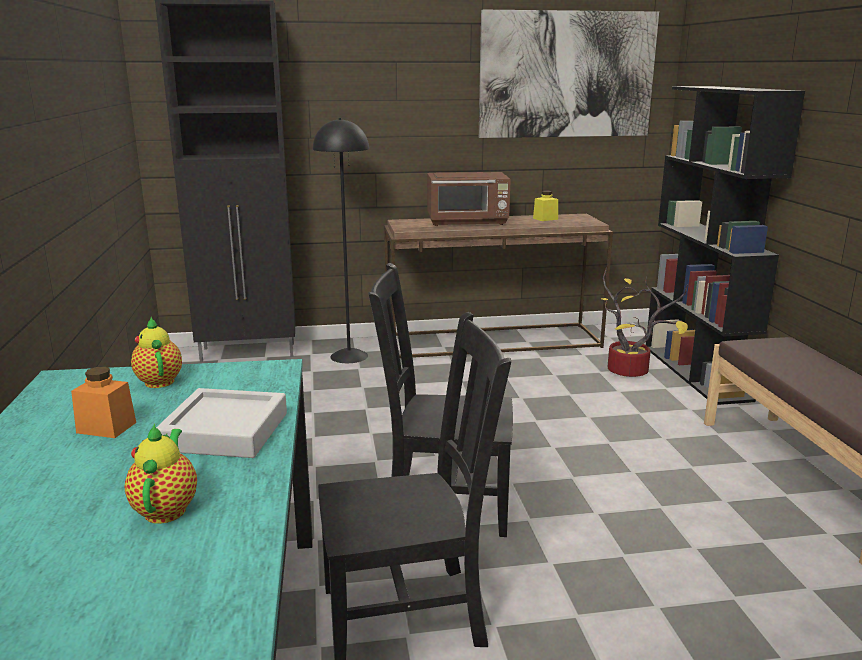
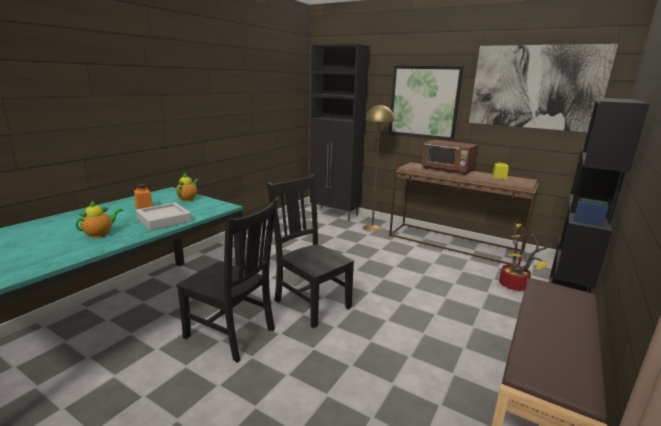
camera: 40 degrees right, 0 degrees up
black floor lamp [313,118,369,363] -> yellow floor lamp [363,104,395,232]
none -> picture [389,66,464,140]

